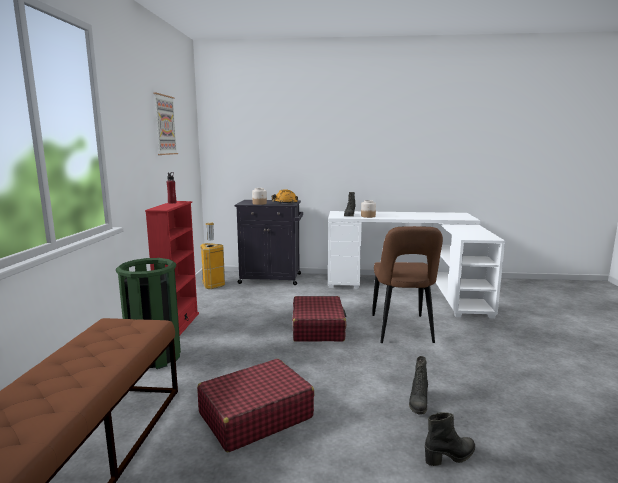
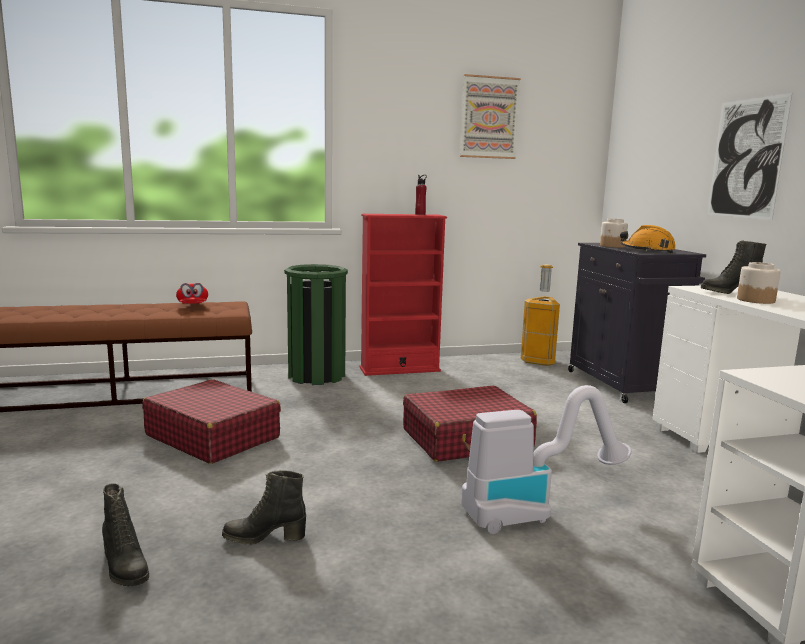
camera: 70 degrees right, 0 degrees up
brown chair [372,226,443,343] -> vacuum cleaner [461,385,632,534]
none -> red cap [176,283,208,304]
none -> picture [707,93,792,220]

